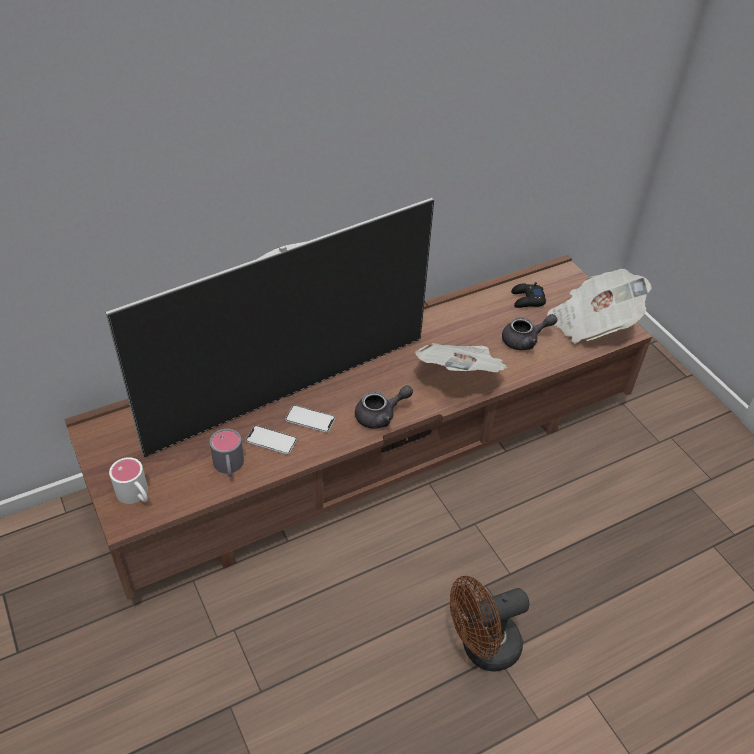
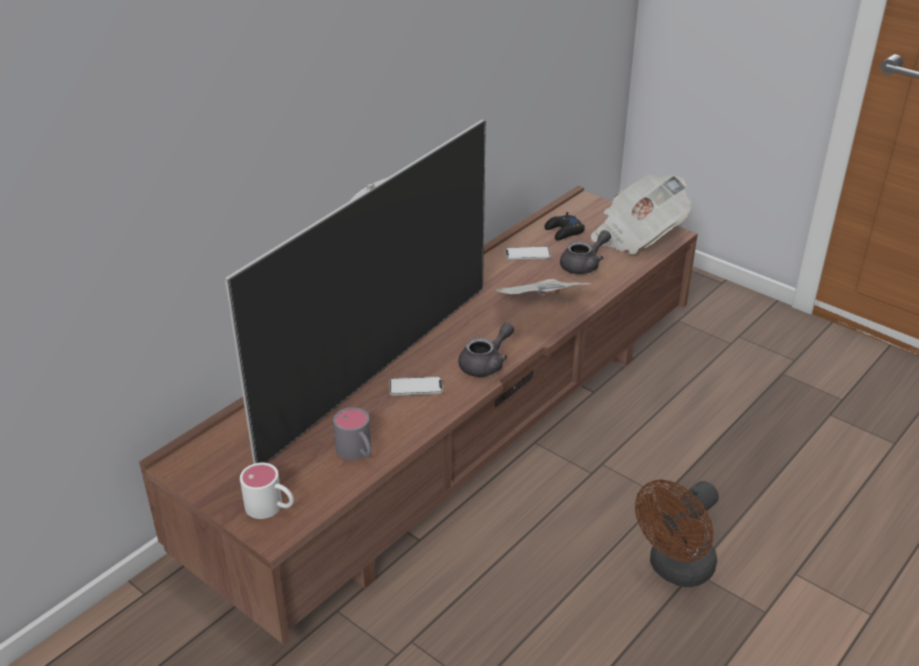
camera: 20 degrees left, 10 degrees down
phone [246,425,297,455] -> phone moved to [505,246,551,260]

